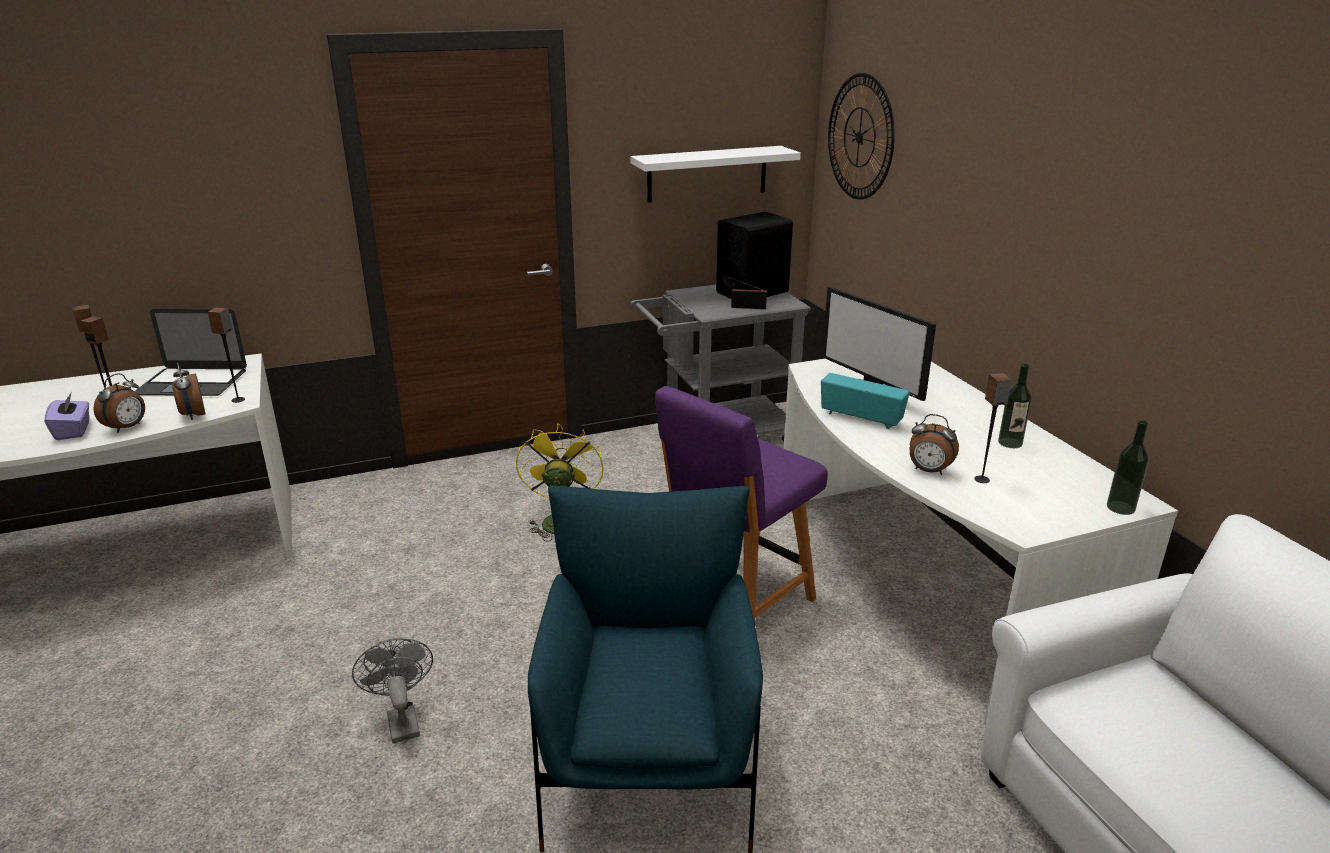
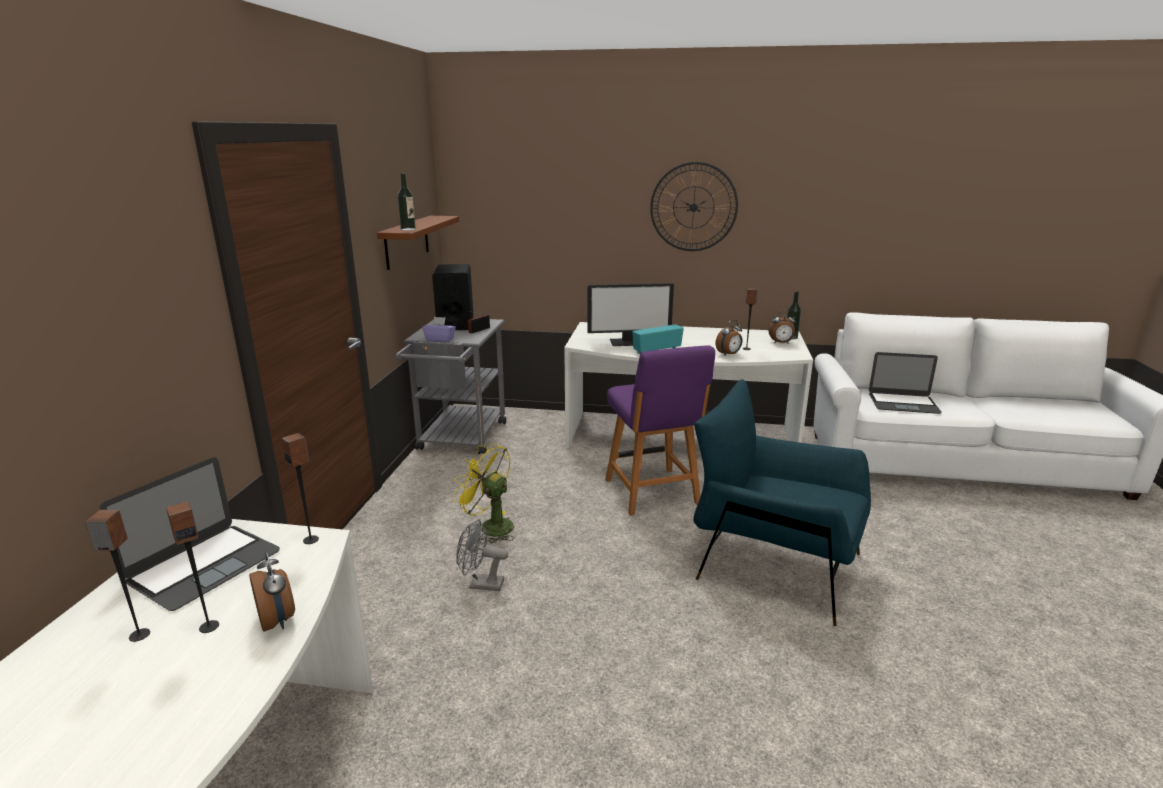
camera: 60 degrees left, 5 degrees down
purple tissue box [45,393,89,440] -> purple tissue box moved to [422,317,456,342]
alarm clock [172,362,205,420] -> alarm clock moved to [768,310,796,344]
grey fan [352,638,433,744] -> grey fan moved to [456,519,508,591]
white shelf [631,146,801,203] -> brown shelf [377,216,459,270]
wall clock [828,73,895,200] -> wall clock moved to [650,162,738,251]
bottle [998,364,1031,448] -> bottle moved to [398,173,416,231]
none -> laptop [869,352,942,414]

